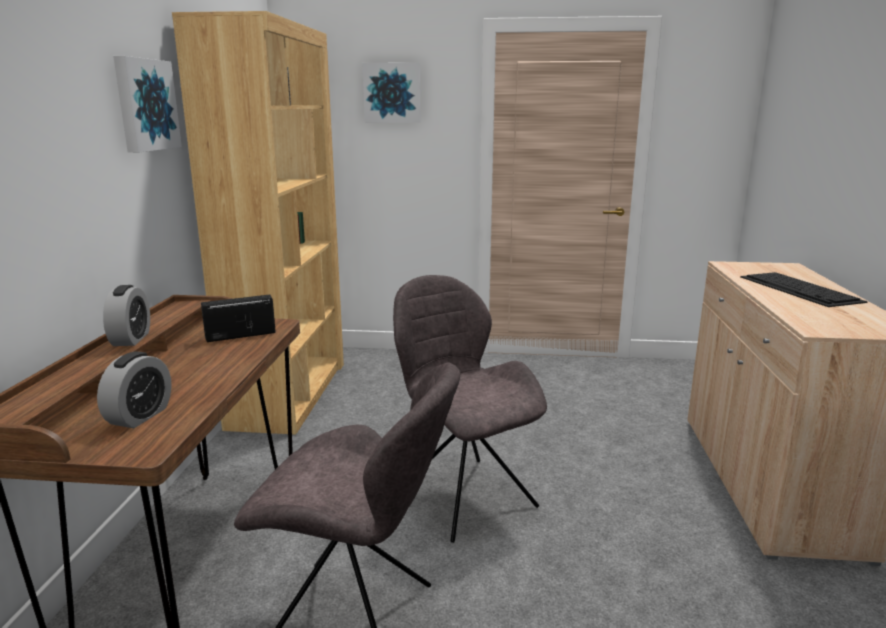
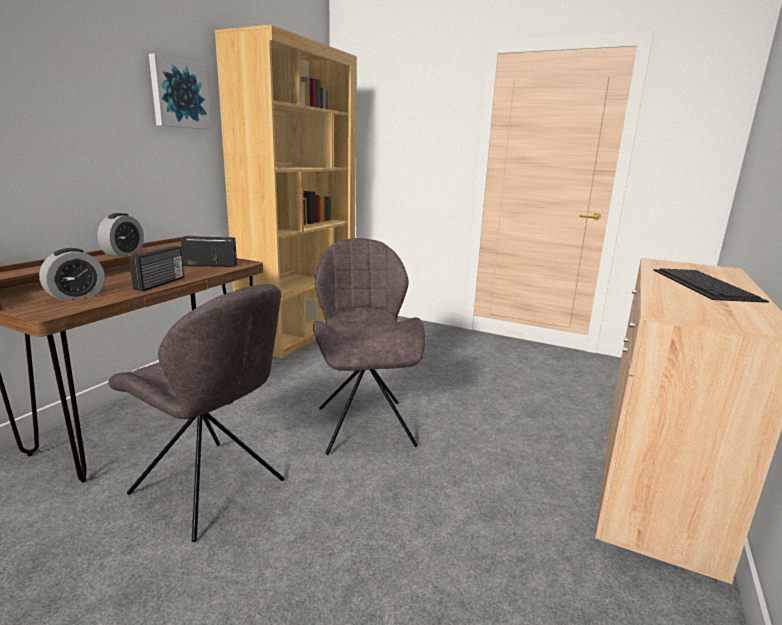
camera: 20 degrees right, 0 degrees up
picture [362,62,421,123] -> none
none -> radio [129,246,184,291]

